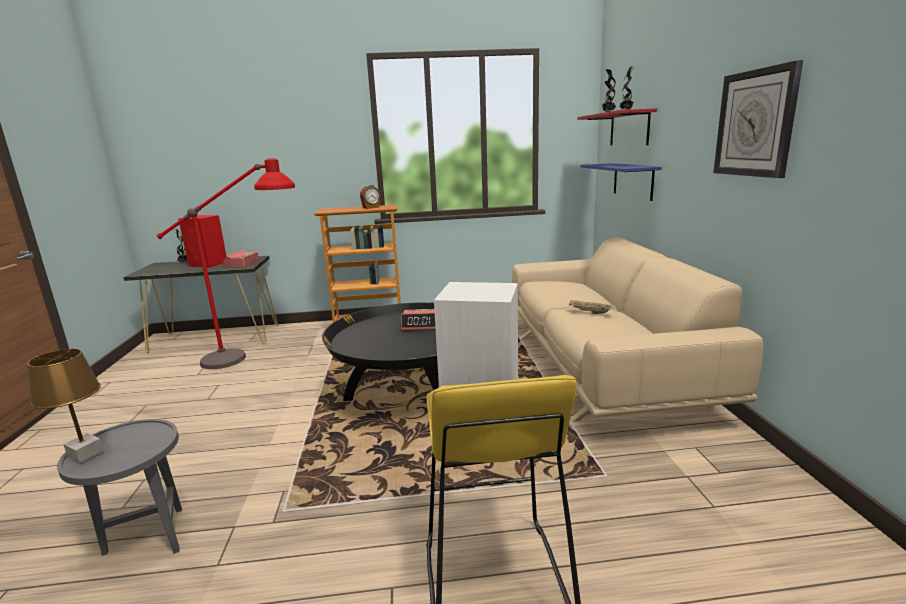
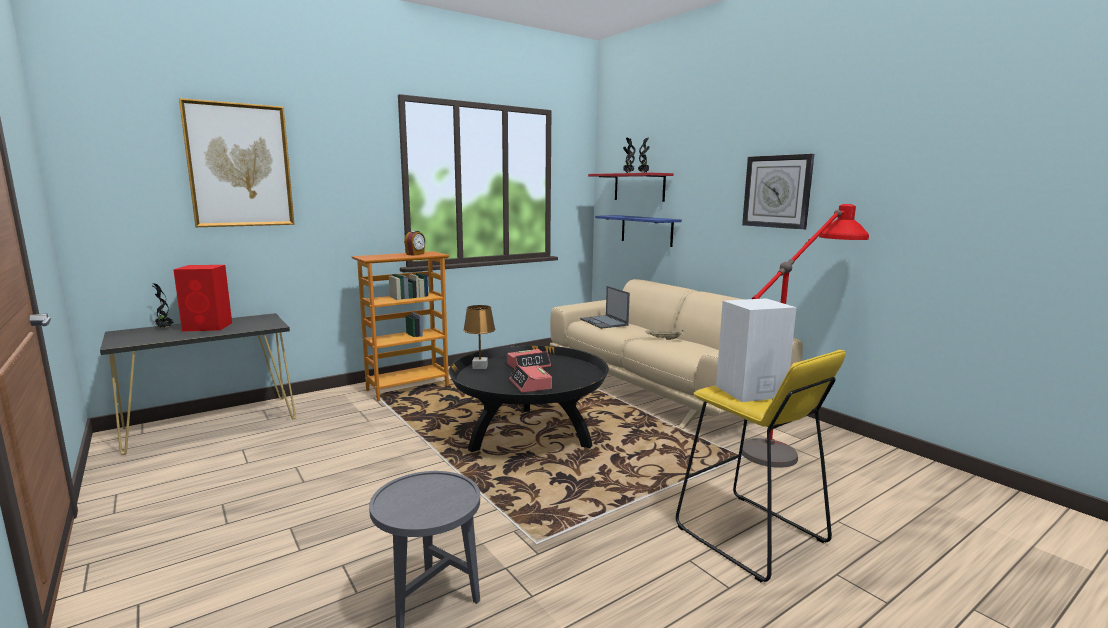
camera: 30 degrees left, 5 degrees down
brown table lamp [27,349,104,463] -> brown table lamp moved to [463,305,495,369]
red floor lamp [157,158,295,369] -> red floor lamp moved to [742,204,869,468]
alarm clock [222,250,259,267] -> alarm clock moved to [509,365,552,393]
none -> picture [179,98,295,227]
none -> laptop [580,286,630,329]

